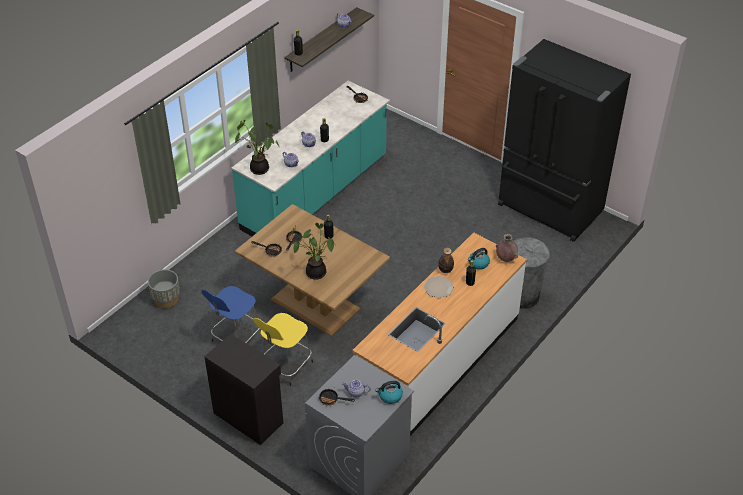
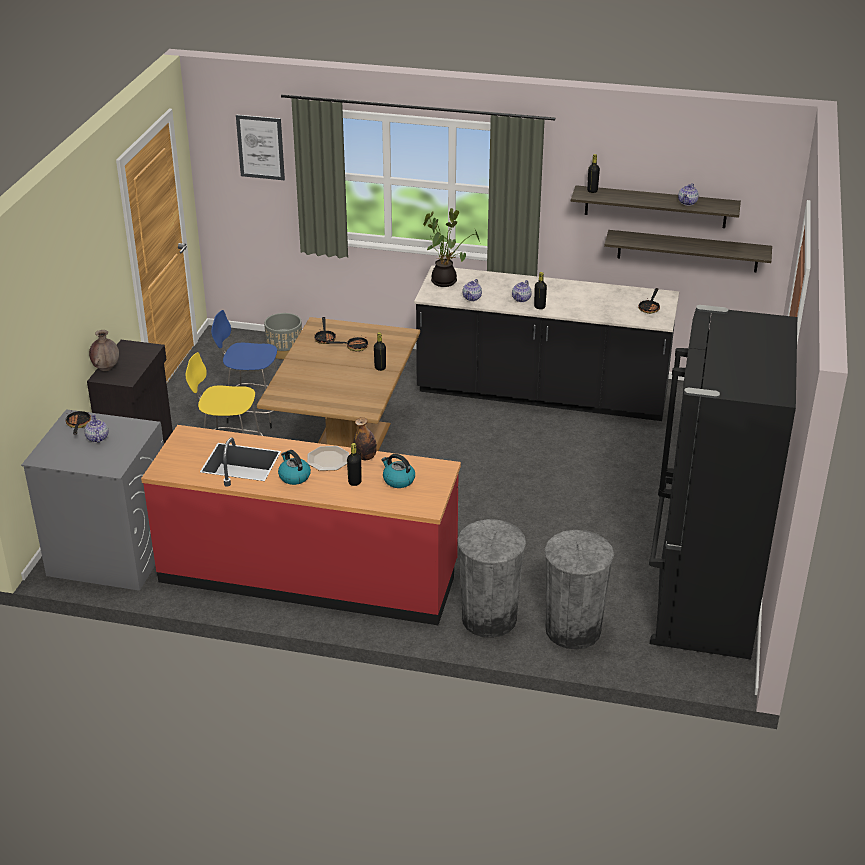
camera: 65 degrees right, 10 degrees down
turquoise counter [231,81,390,236] -> black counter [414,265,679,421]
potted plant [288,223,335,280] -> none
white counter [352,232,527,436] -> red counter [141,425,461,625]
kettle [375,381,403,404] -> kettle moved to [278,450,311,485]
brown vase [496,234,518,262] -> brown vase moved to [89,330,119,371]
none -> picture [236,115,285,180]
none -> grey trash can [544,530,614,649]
none -> shelf [604,230,772,272]

